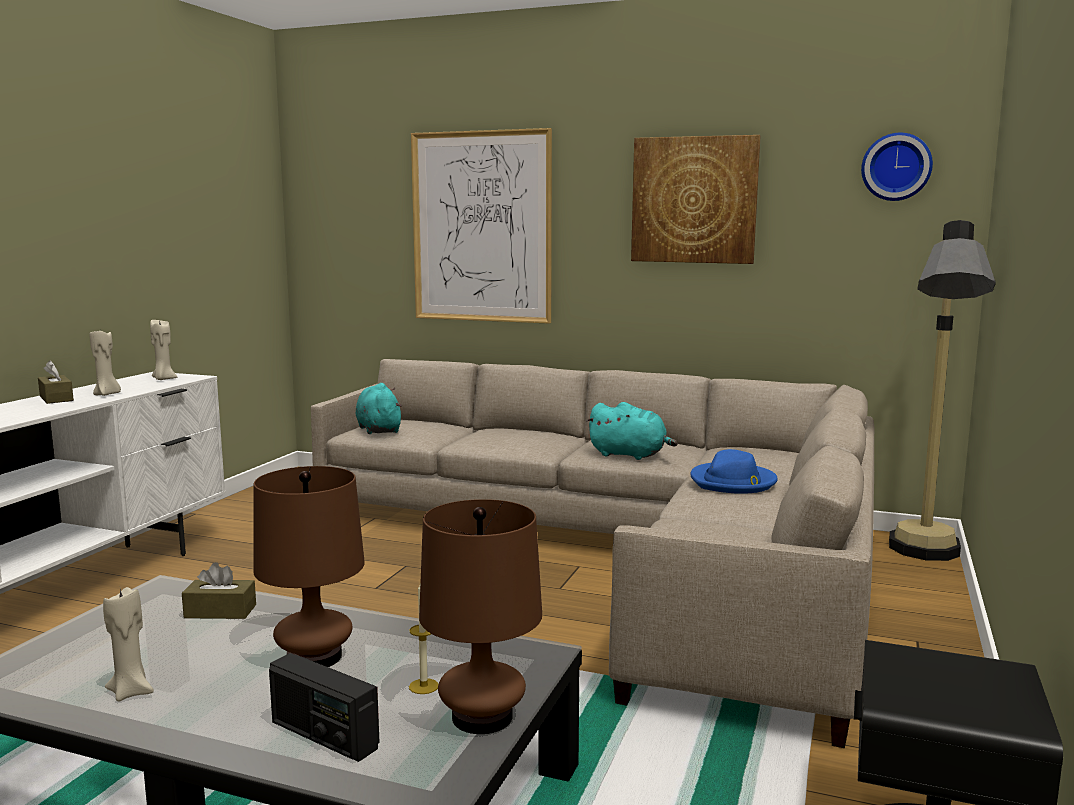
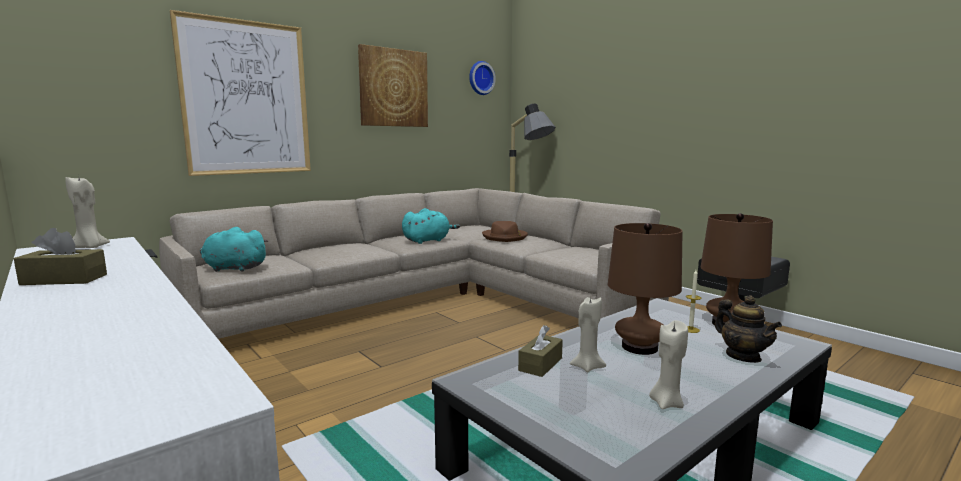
camera: 60 degrees left, 0 degrees up
beige candle [90,331,121,396] -> beige candle moved to [570,297,606,372]
radio [269,653,379,762] -> teapot [715,295,782,363]
blue hat [690,449,778,494] -> brown hat [482,221,528,242]

